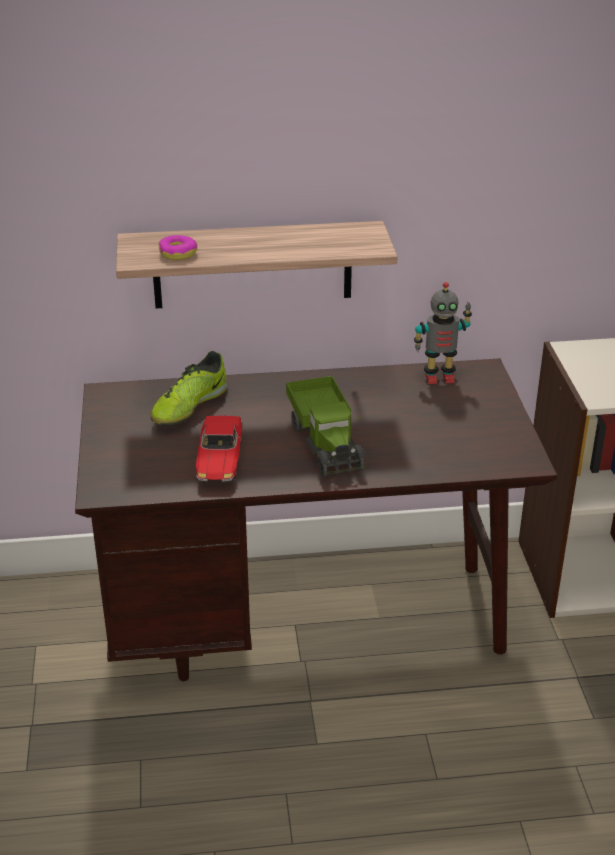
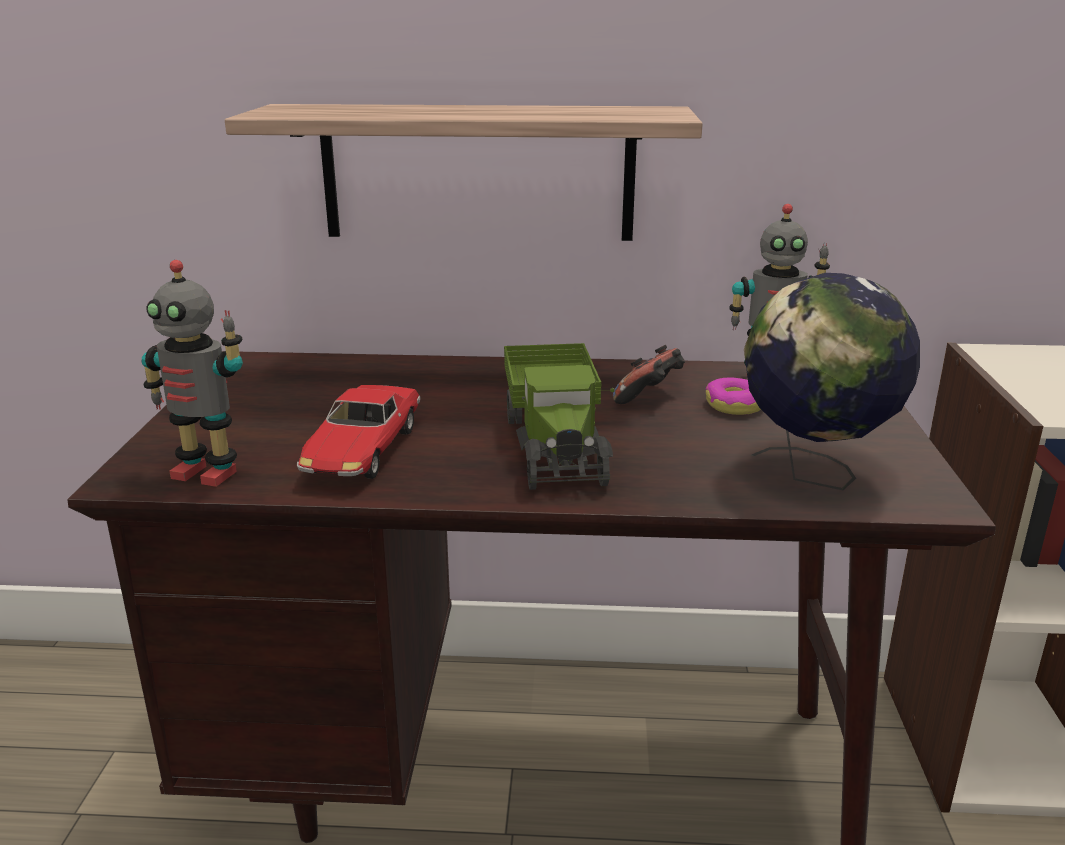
camera: 10 degrees right, 10 degrees down
shoe [151,351,227,425] -> none
donut [158,235,197,260] -> donut moved to [706,378,761,415]
none -> toy robot [142,260,243,487]
none -> game controller [613,345,685,404]
none -> globe [744,273,920,490]

